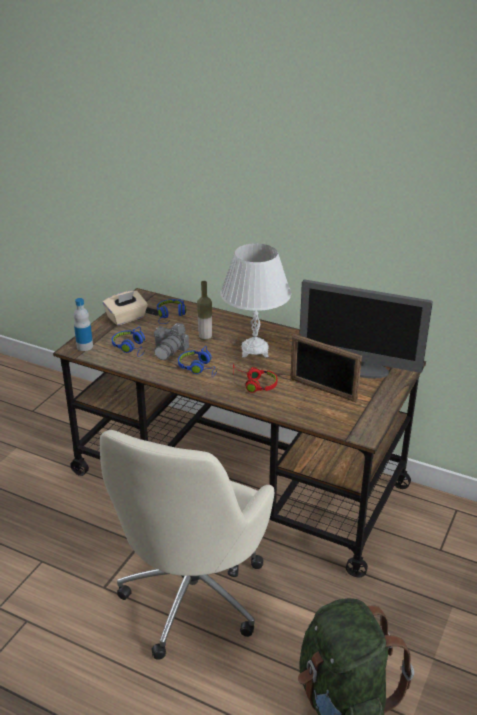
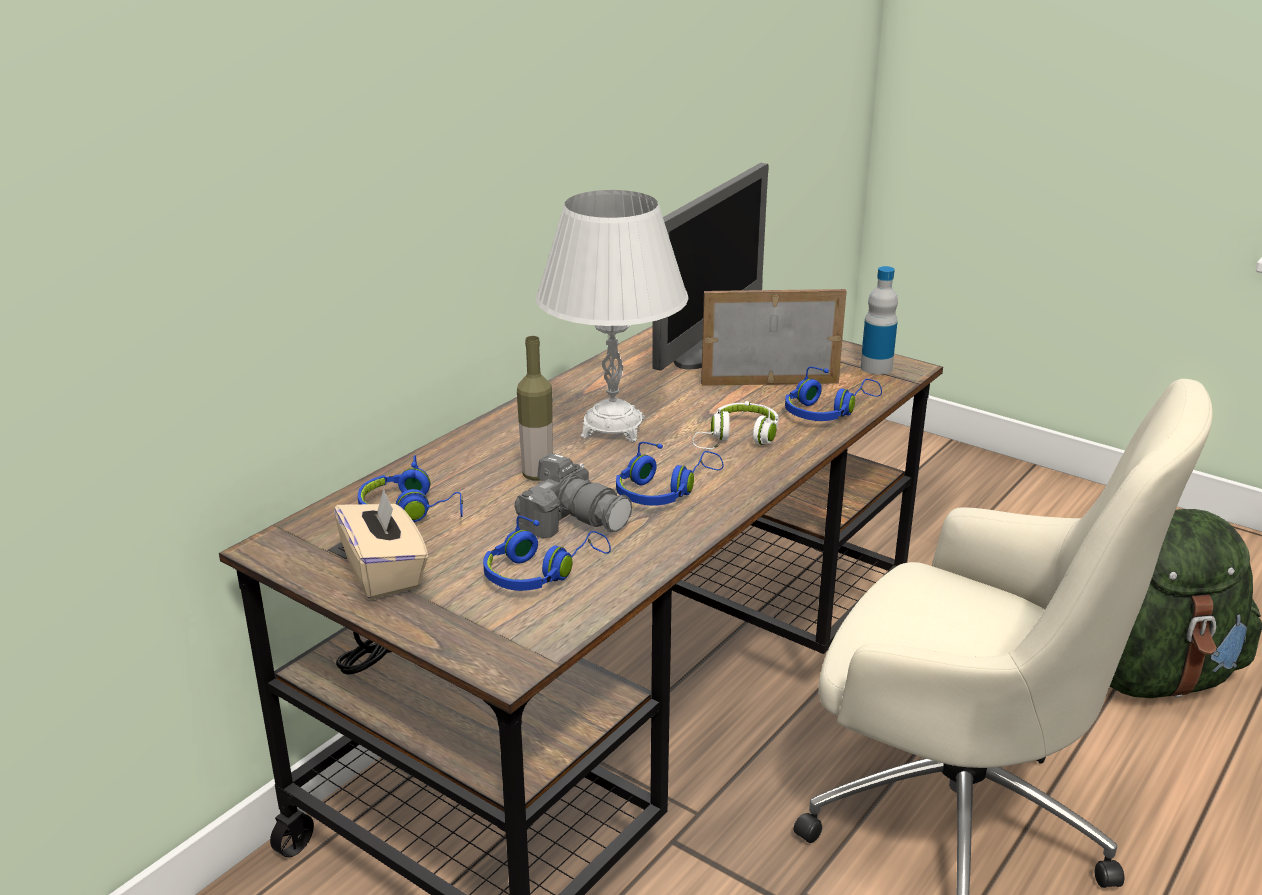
camera: 80 degrees left, 5 degrees down
bottle [74,298,93,351] -> bottle moved to [860,266,898,375]
red headphones [232,364,277,393] -> white headphones [692,401,779,450]
picture frame [290,334,362,402] -> picture frame turned 135 degrees counterclockwise [701,289,847,386]
none -> blue headphones [785,367,882,421]

